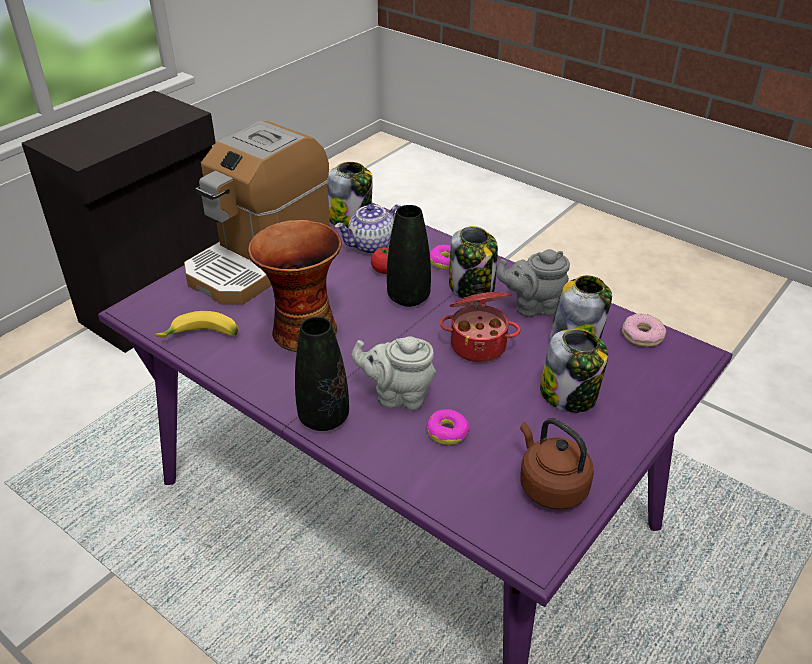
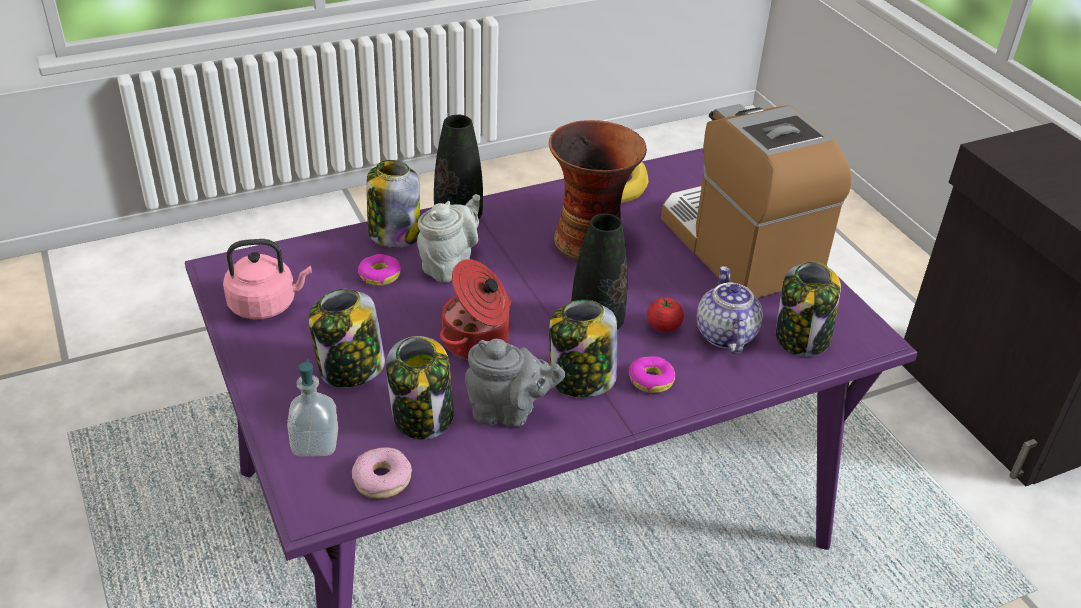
camera: 115 degrees right, 0 degrees up
grey teapot [496,249,570,317] -> grey teapot turned 75 degrees clockwise [465,339,565,427]
brown kettle [520,418,594,510] -> pink kettle [223,239,312,319]
none -> soap dispenser [287,358,338,456]
none -> jar [367,160,420,248]

